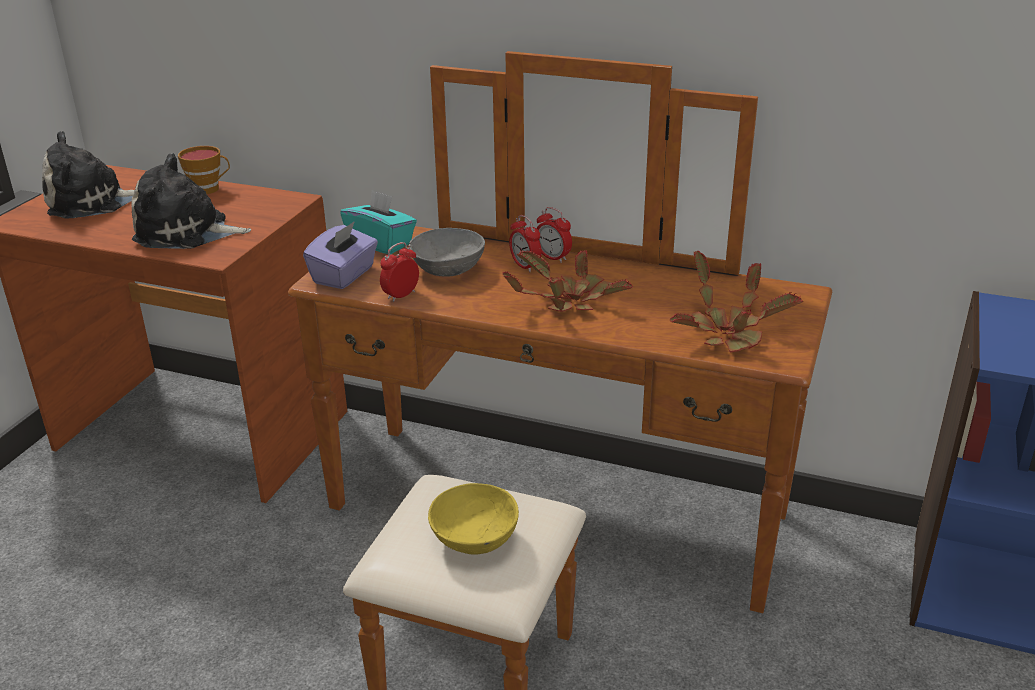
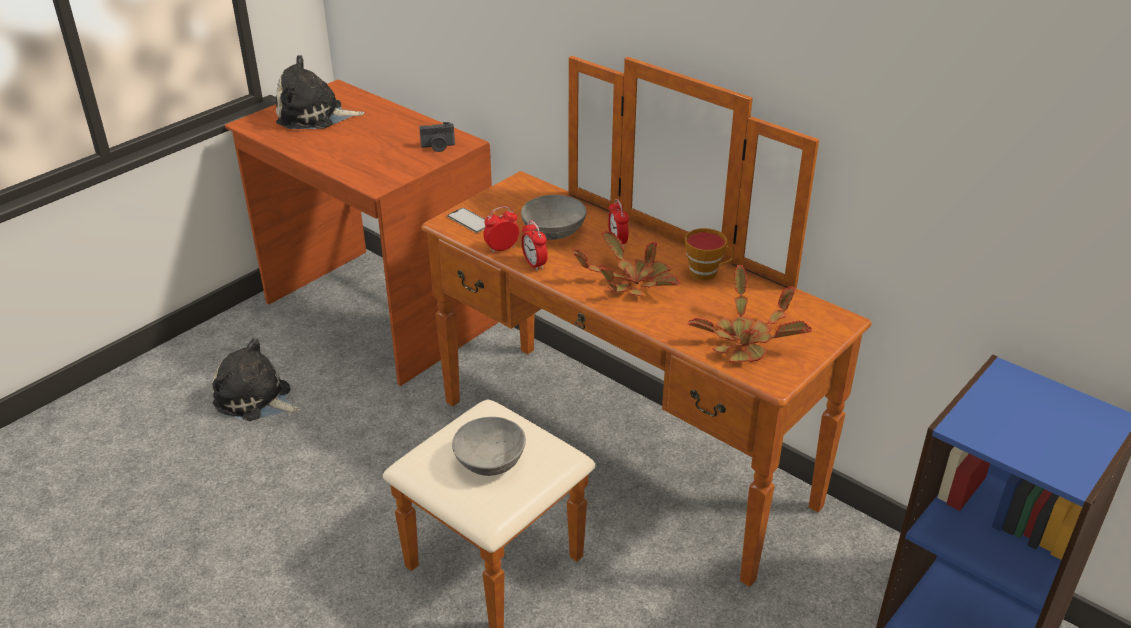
camera: 20 degrees right, 5 degrees up
plush toy [132,153,251,249] -> plush toy moved to [212,338,300,421]
cup [178,146,230,194] -> cup moved to [685,228,734,280]
purple tissue box [303,221,378,289] -> phone [447,208,486,233]
turquoise tissue box [340,190,417,254] -> none
yellow bowl [428,483,519,554] -> grey bowl [452,417,526,476]
alarm clock [537,207,572,263] -> alarm clock moved to [521,220,548,271]
none -> camera [419,122,455,152]

